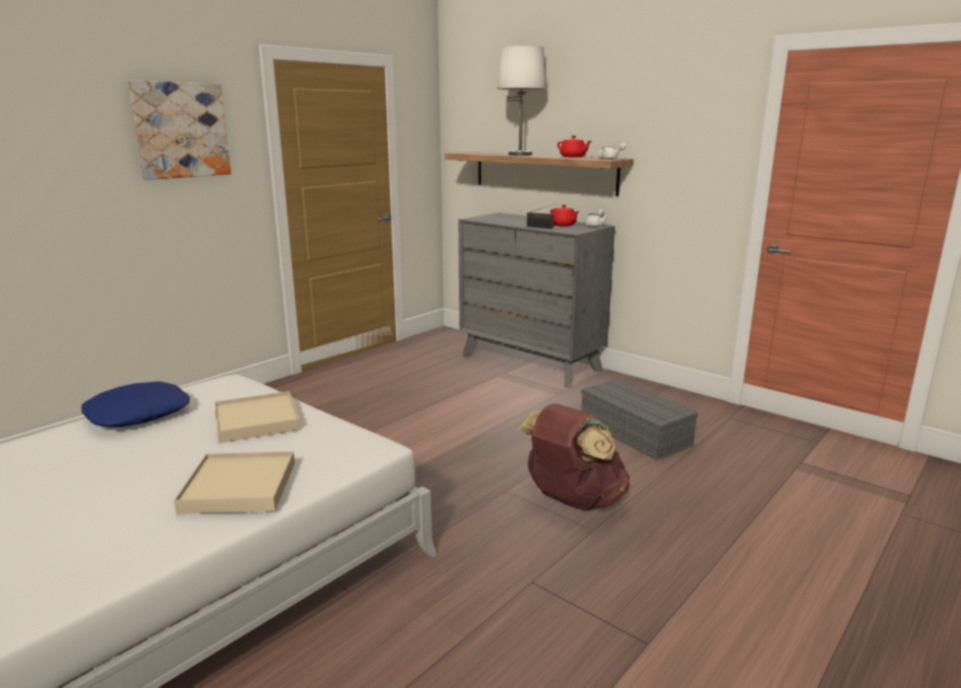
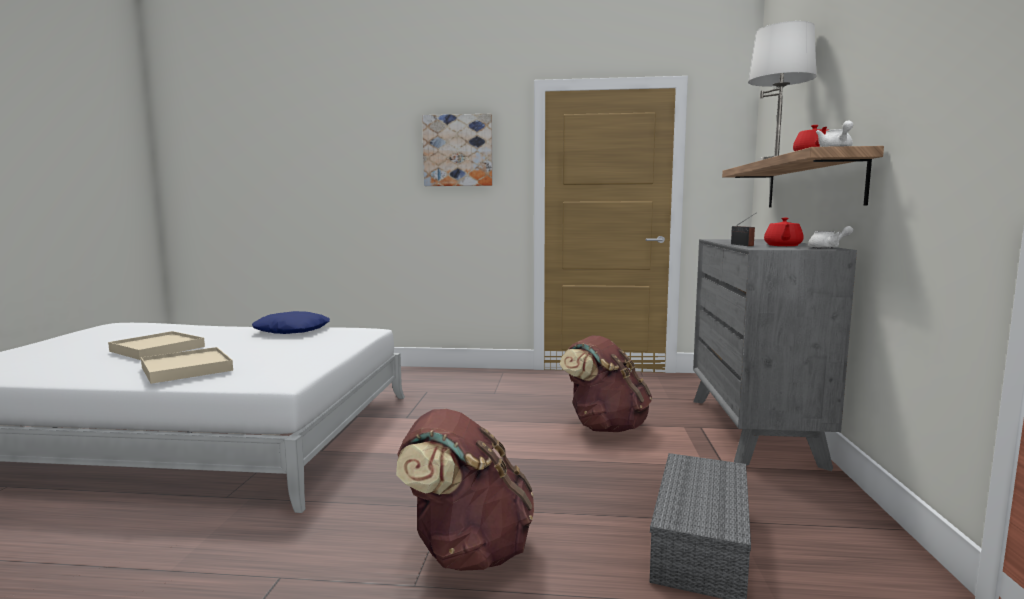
camera: 55 degrees right, 10 degrees down
beige tray [215,391,300,443] -> beige tray moved to [108,331,205,360]
none -> brown backpack [560,335,652,432]

